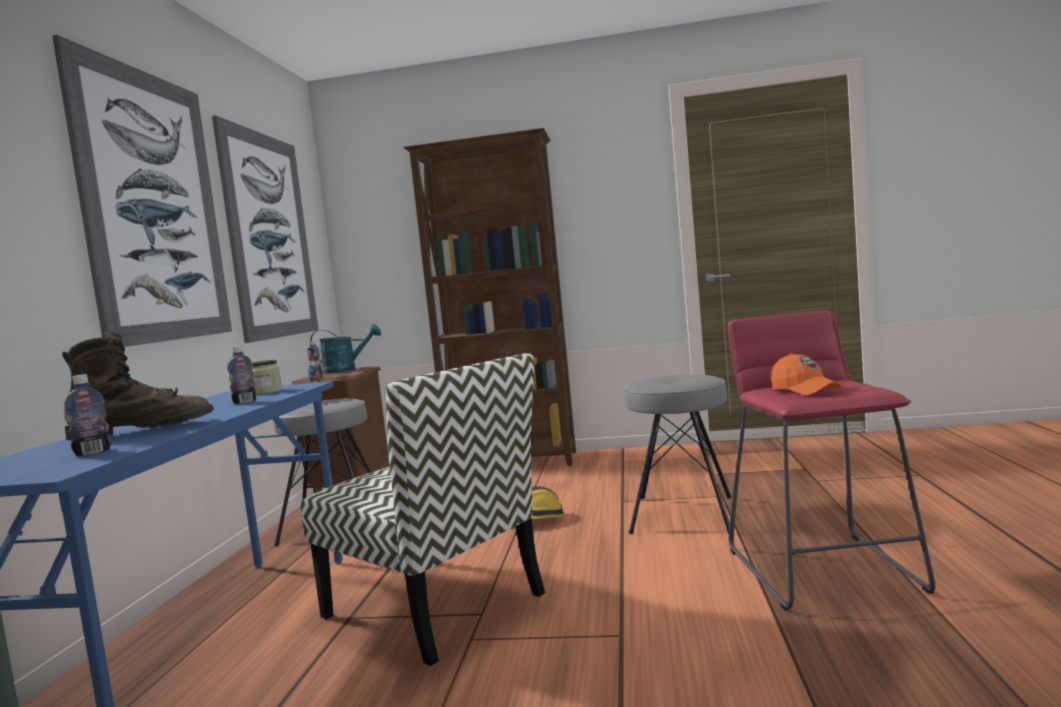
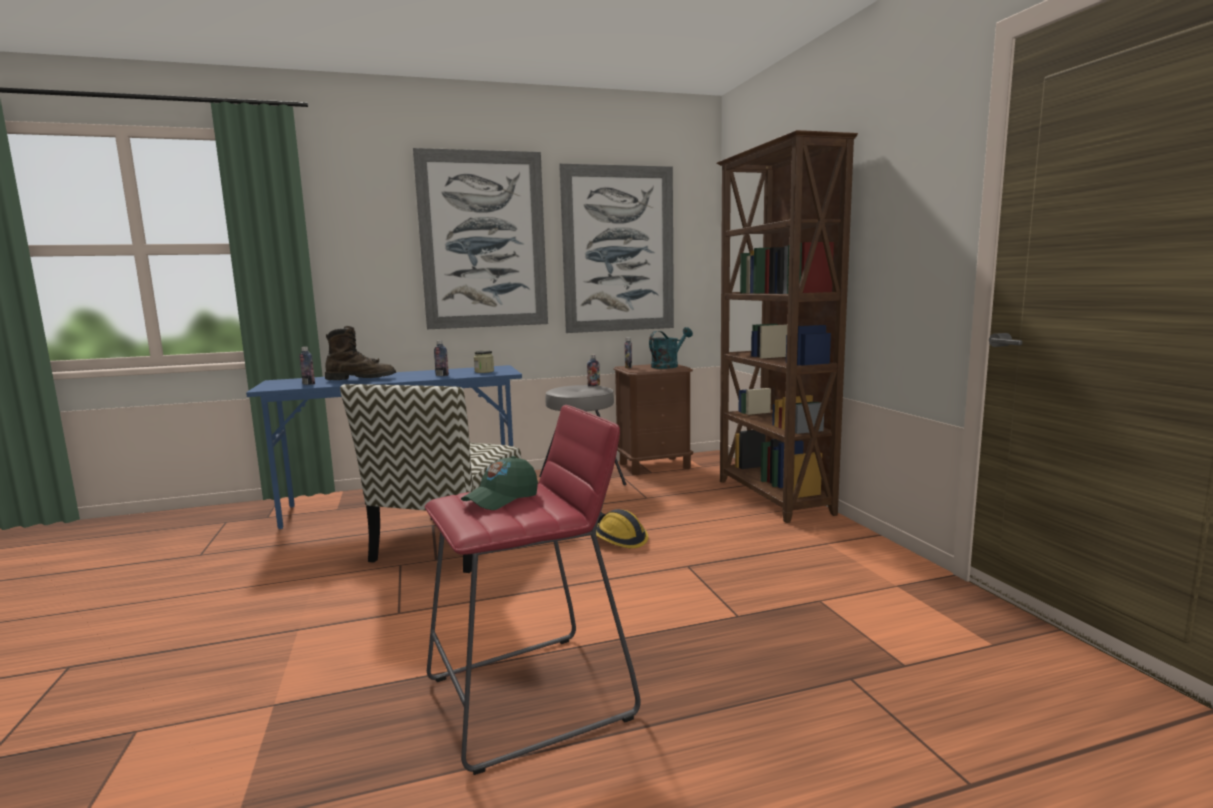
camera: 65 degrees right, 5 degrees up
brown boot [62,332,214,440] -> brown boot turned 45 degrees counterclockwise [325,326,396,380]
turquoise watering can [310,324,381,374] -> turquoise watering can turned 105 degrees counterclockwise [649,327,693,369]
grey stool [624,374,732,534] -> none
orange cap [771,353,841,395] -> green cap [461,456,538,510]

